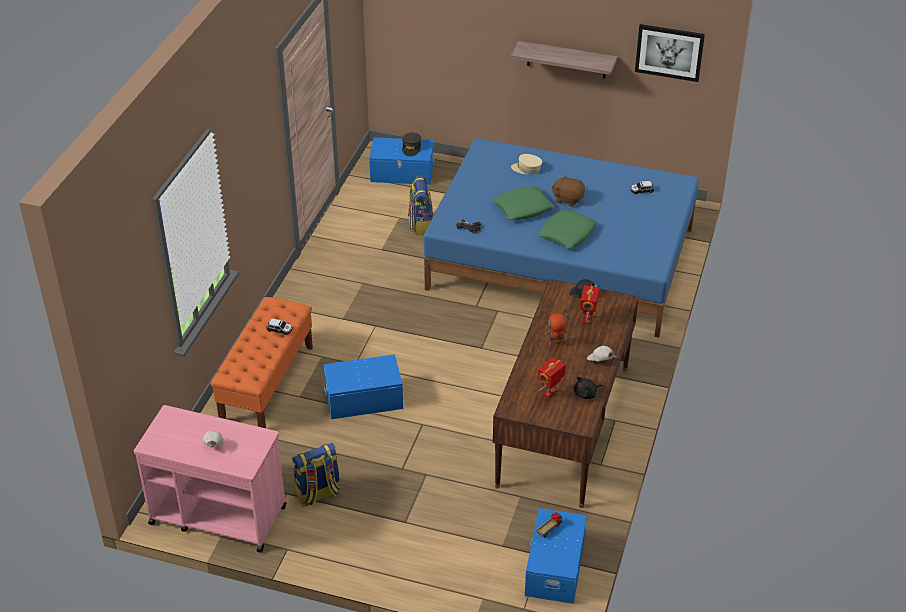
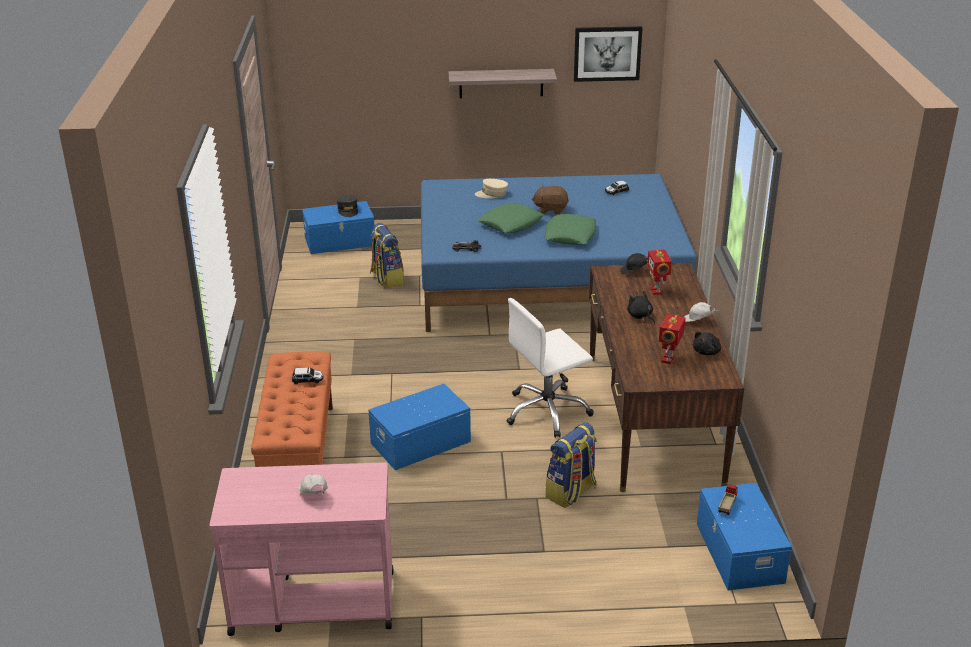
camera: 20 degrees left, 10 degrees down
backpack [292,443,341,507] -> backpack moved to [546,422,597,508]
toy robot [545,313,569,346] -> black plush toy [627,291,655,324]
none -> white office chair [506,298,594,438]

